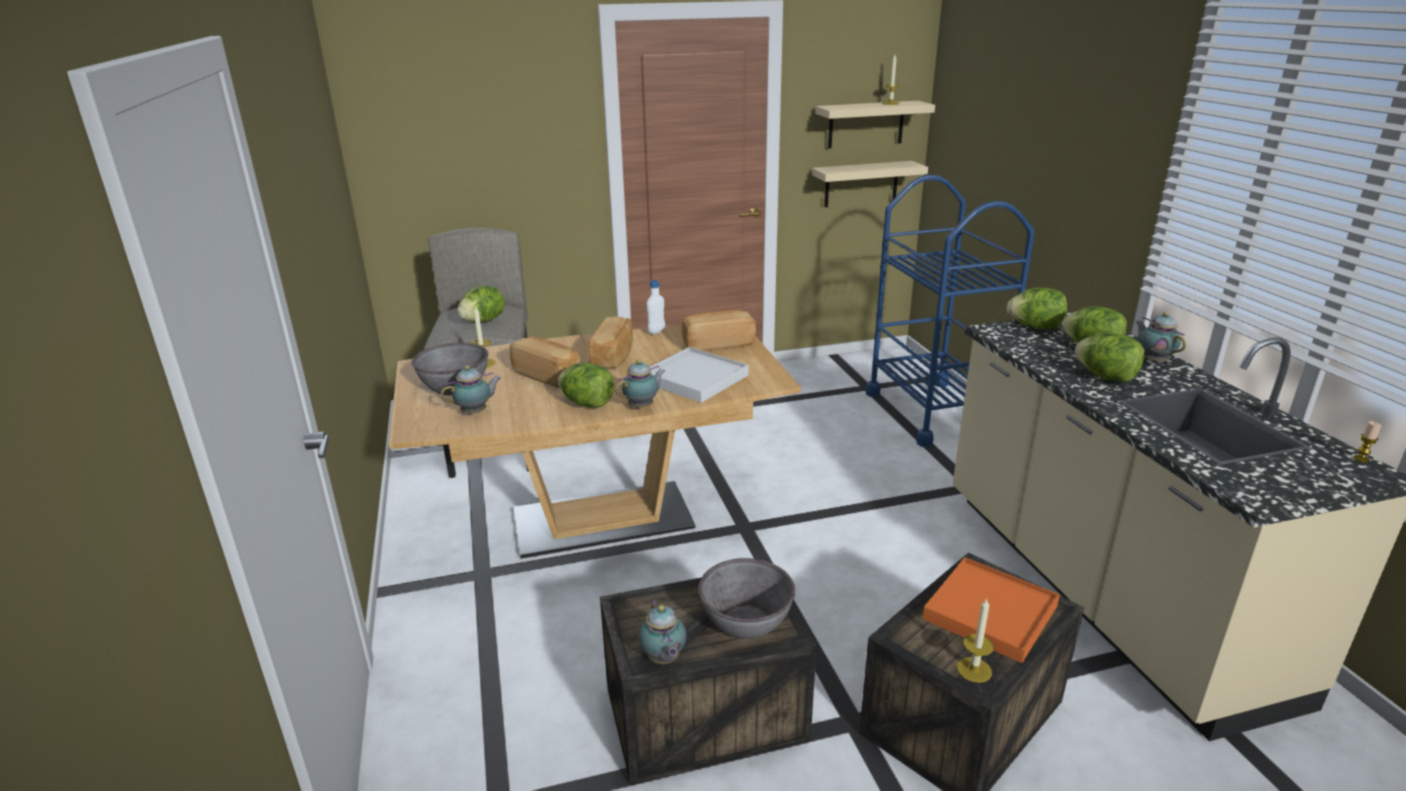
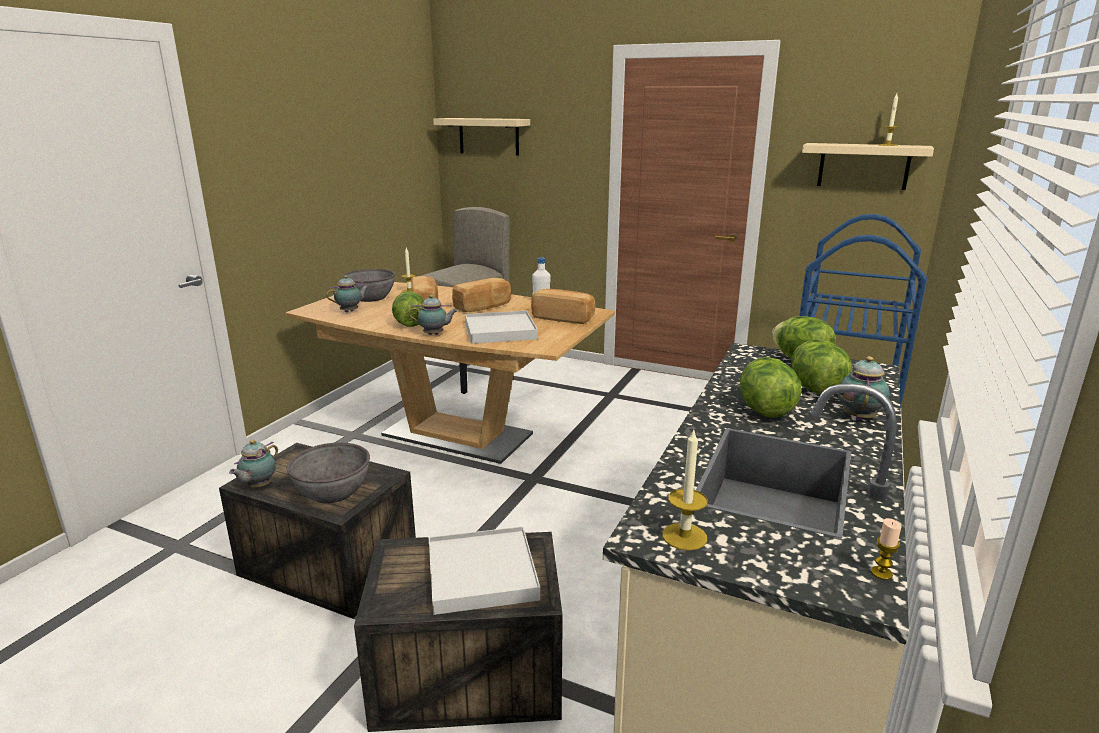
camera: 40 degrees right, 5 degrees down
teapot [441,366,501,414] -> teapot turned 45 degrees counterclockwise [326,275,369,312]
lettuce [457,286,505,323] -> none
beige shelf [812,161,928,207] -> beige shelf moved to [433,118,530,155]
orange tray [922,558,1060,663] -> white tray [429,526,540,615]
candle [957,597,994,683] -> candle moved to [662,430,708,551]

